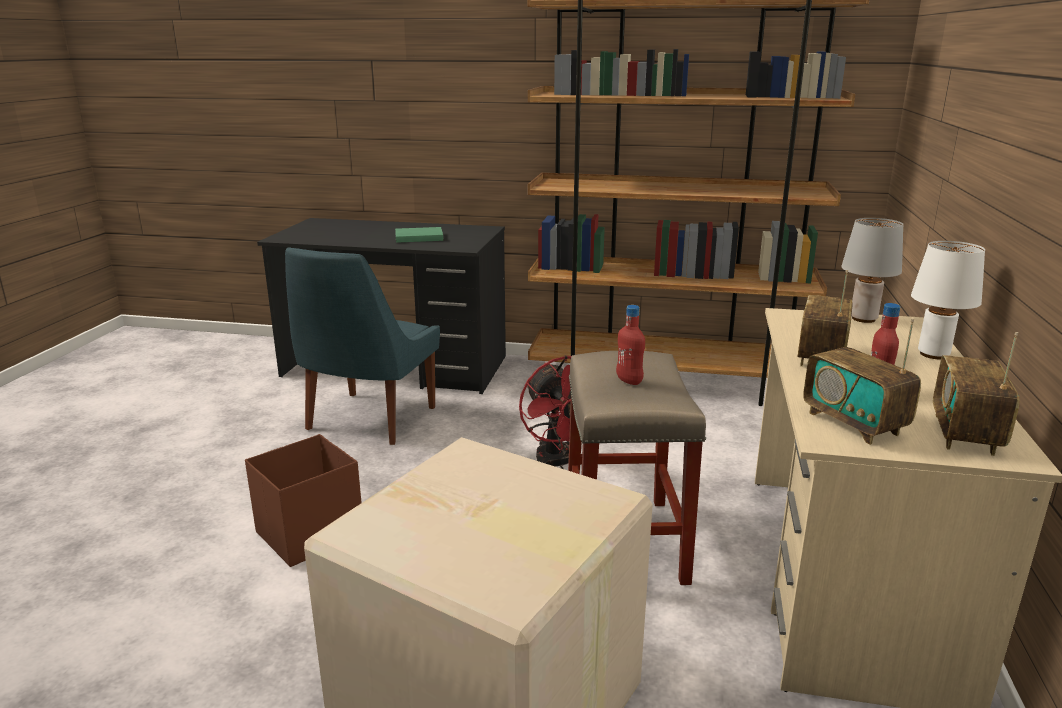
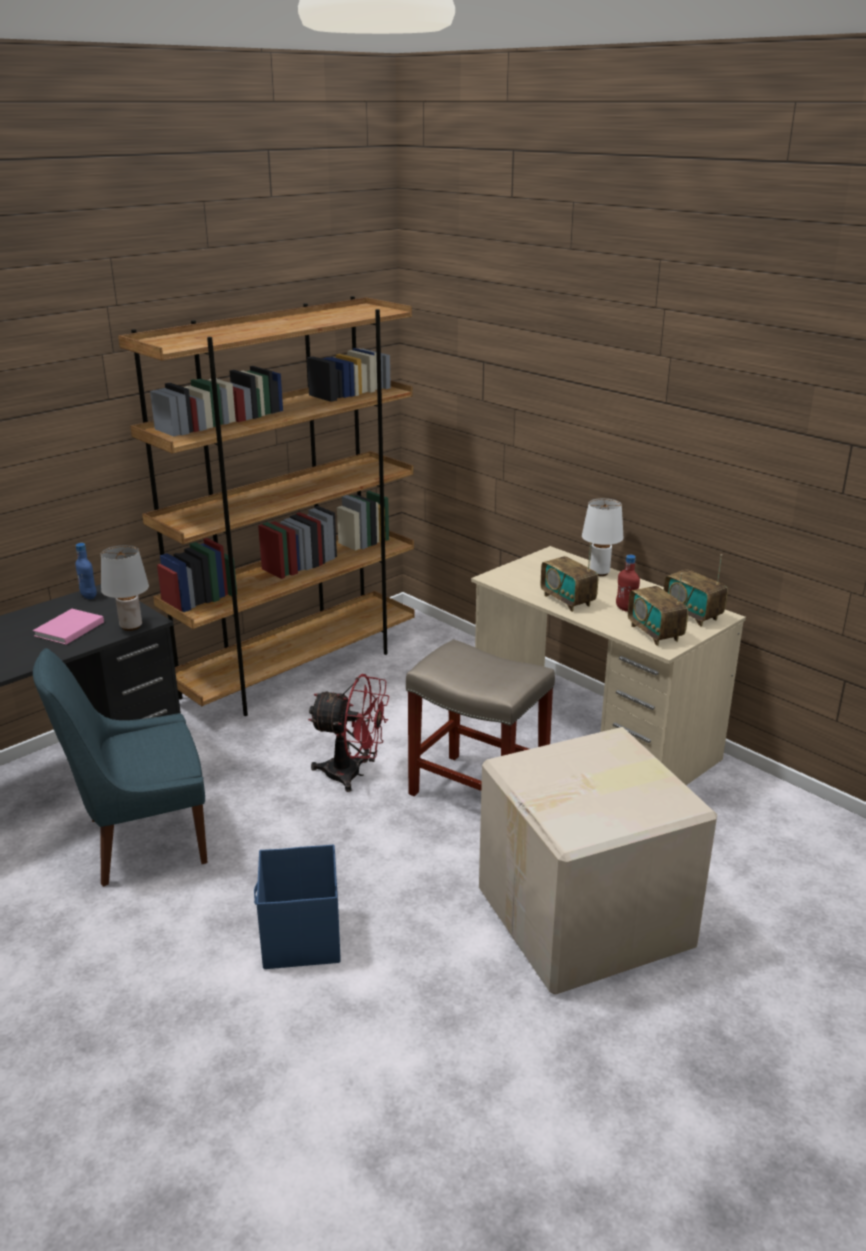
camera: 55 degrees left, 5 degrees up
brown storage box [245,434,362,567] -> blue storage box [254,844,341,969]
blue chair [285,247,440,445] -> blue chair turned 105 degrees clockwise [33,648,208,887]
green book [395,227,443,243] -> pink book [33,609,104,645]
red bottle [616,305,645,385] -> none
radio [803,319,921,445] -> radio turned 60 degrees clockwise [628,573,688,646]
grey table lamp [841,218,904,323] -> grey table lamp moved to [101,545,149,631]
none -> blue bottle [75,543,97,599]

